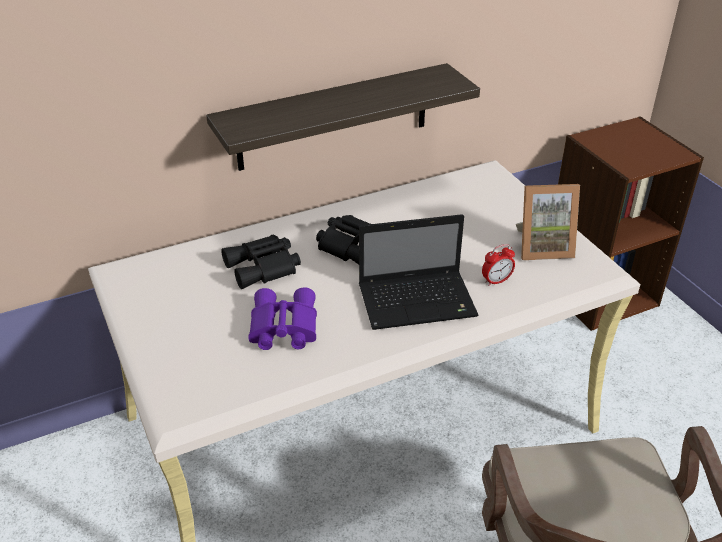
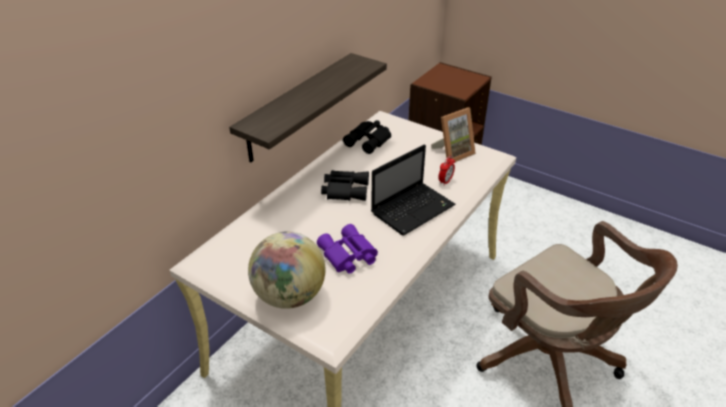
camera: 30 degrees left, 0 degrees up
black binoculars [221,235,301,289] -> black binoculars moved to [343,120,391,154]
none -> globe [248,231,325,309]

